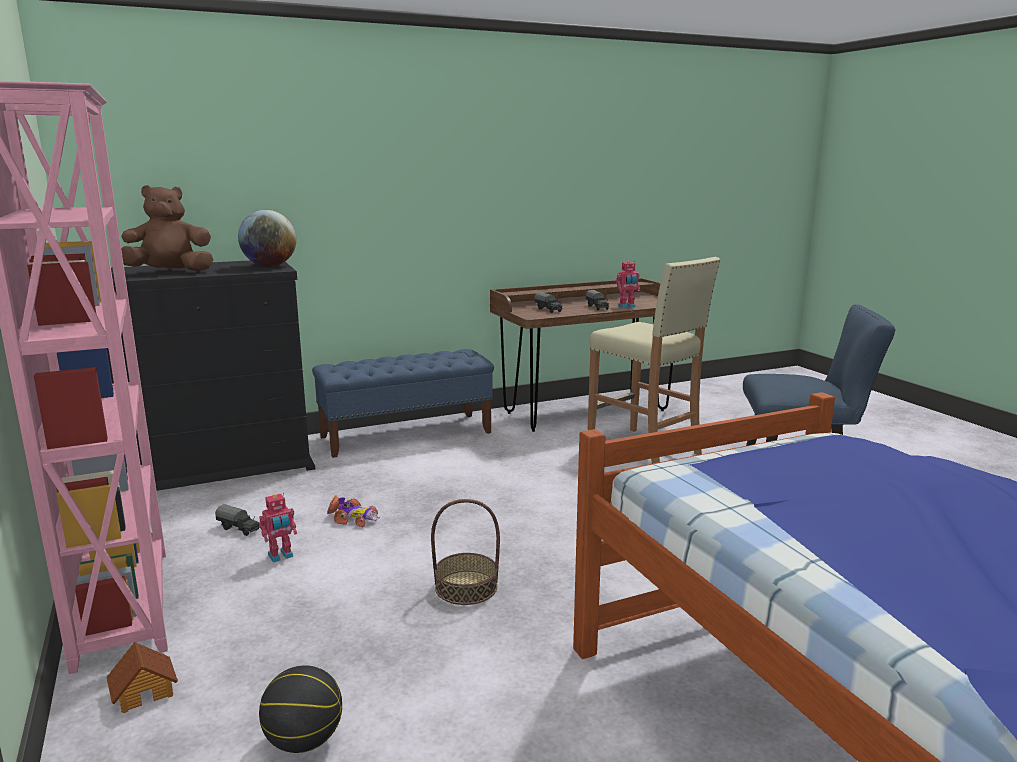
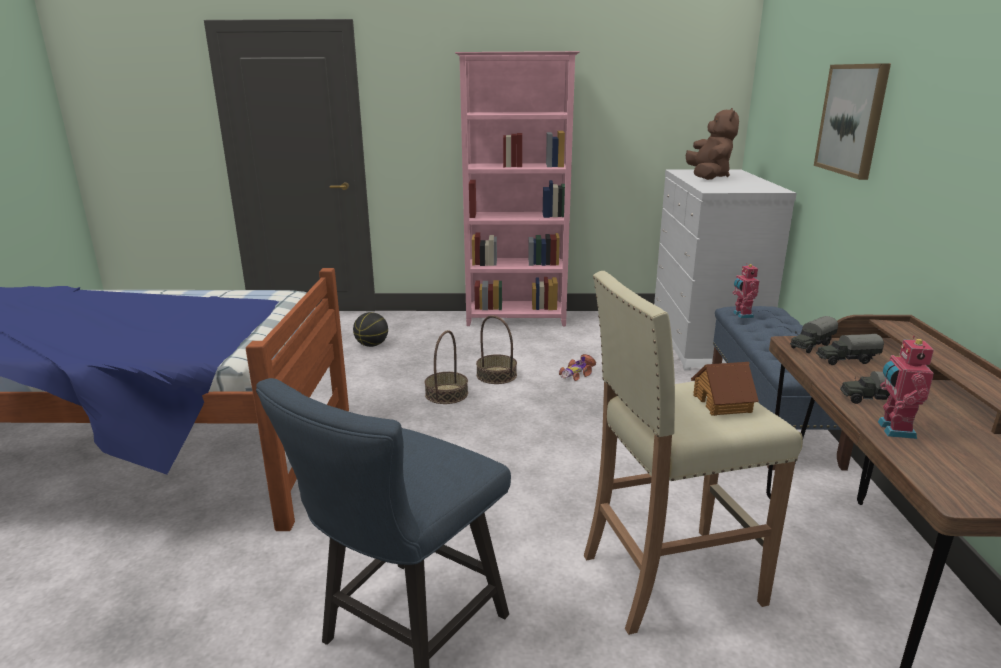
camera: 115 degrees right, 5 degrees up
toy house [106,642,178,713] -> toy house moved to [691,362,759,416]
black dresser [107,260,315,491] -> white dresser [654,169,797,371]
toy truck [215,504,260,536] -> toy truck moved to [790,316,838,353]
globe [238,210,297,266] -> none
toy robot [259,493,297,562] -> toy robot moved to [732,263,759,319]
none -> basket [476,315,517,384]
none -> picture [814,63,891,180]

